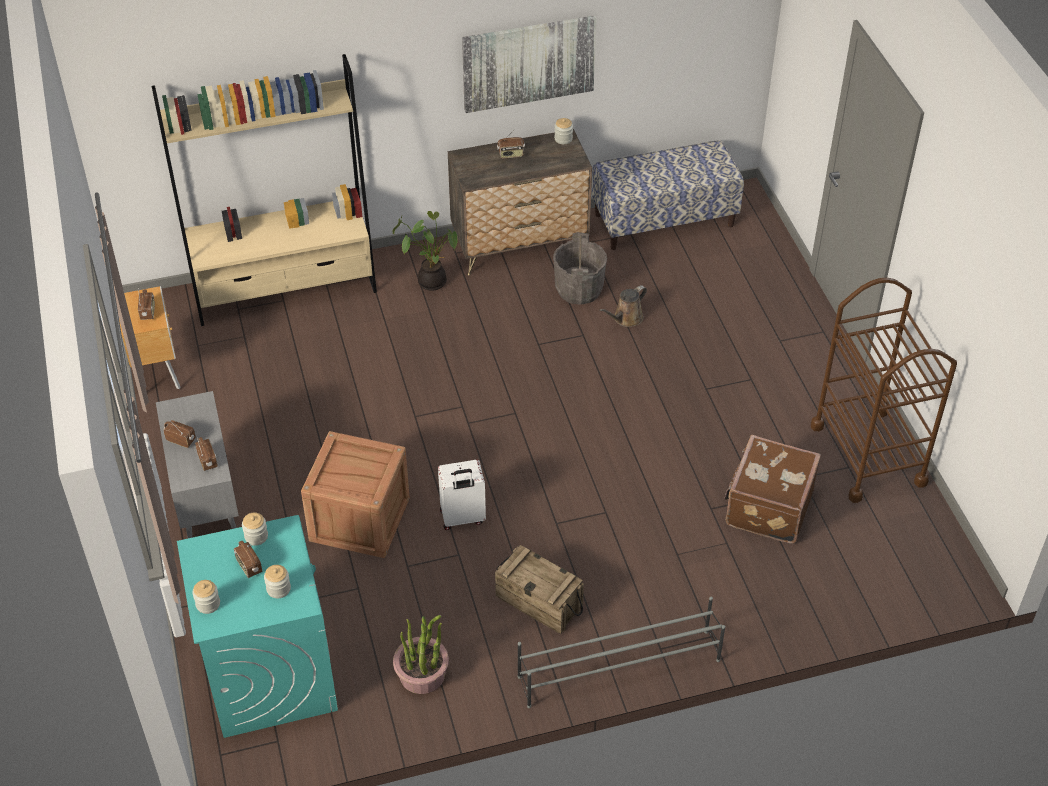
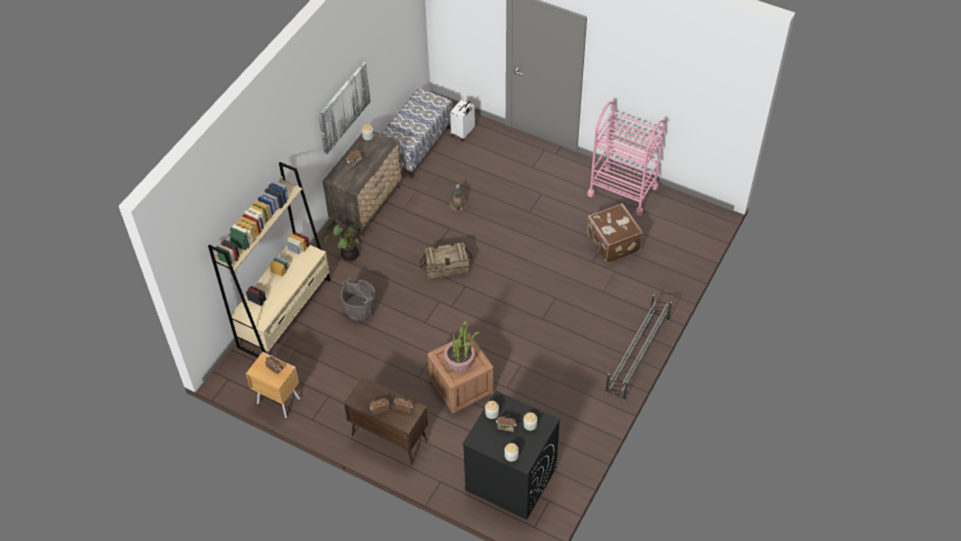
camera: 45 degrees left, 5 degrees up
grey cabinet [156,391,239,538] -> brown cabinet [344,377,428,465]
turquoise washing machine [177,515,338,738] -> black washing machine [462,391,560,520]
potted plant [393,615,449,694] -> potted plant moved to [444,321,479,372]
white suitcase [438,460,486,530] -> white suitcase moved to [450,99,475,141]
crate [495,545,584,634] -> crate moved to [420,242,473,279]
grey bucket [553,232,607,305] -> grey bucket moved to [341,278,375,321]
brown cart [811,277,957,503] -> pink cart [587,101,666,216]

